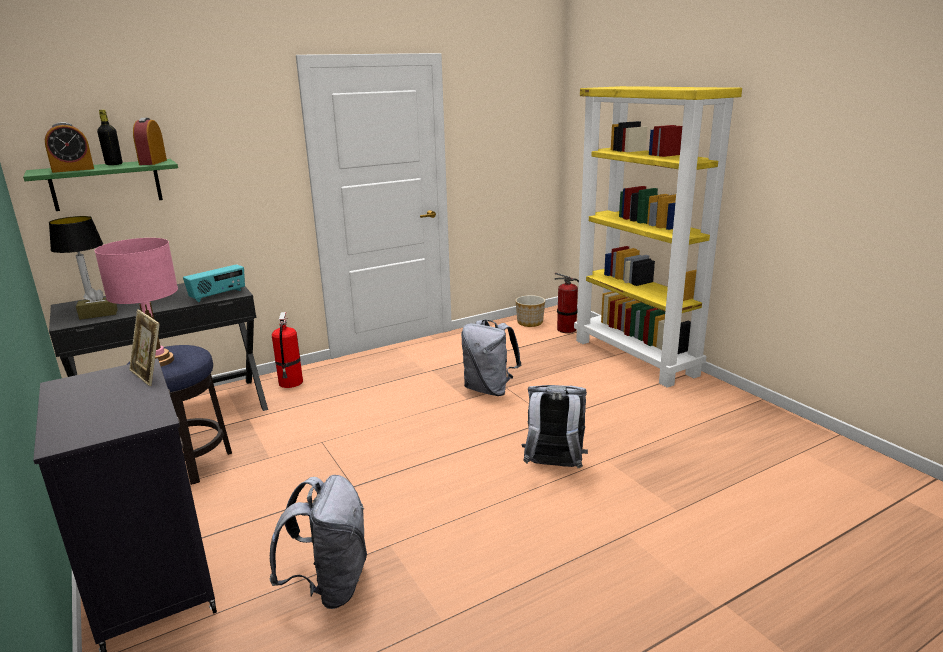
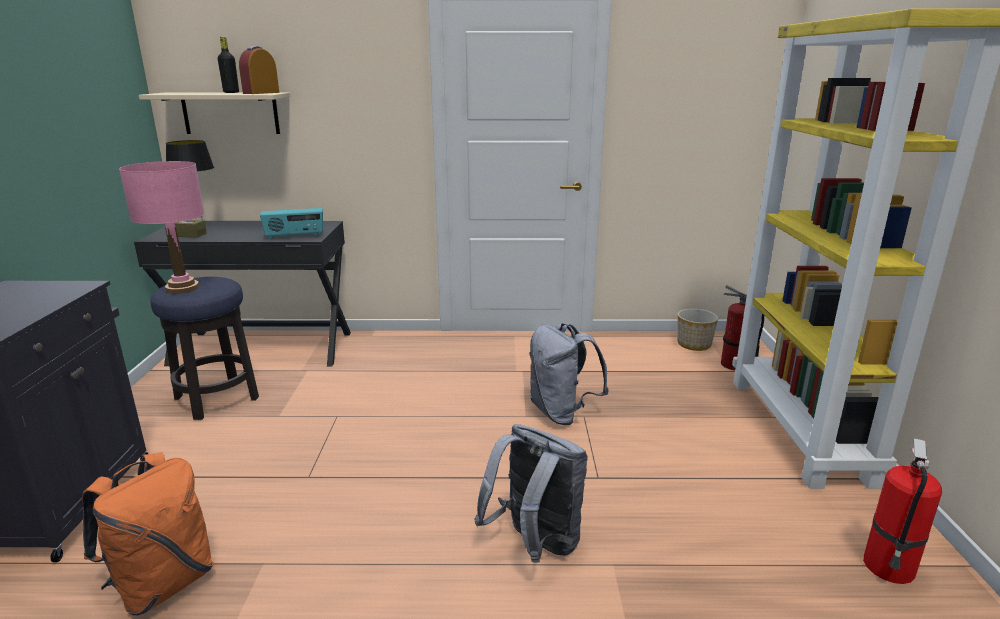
camera: 30 degrees right, 0 degrees up
green shelf [23,159,178,211] -> beige shelf [139,92,290,134]
alarm clock [45,122,94,173] -> none
picture frame [129,310,160,386] -> none
grey backpack [270,475,367,609] -> orange backpack [82,452,213,615]
fire extinguisher [271,312,303,388] -> fire extinguisher moved to [863,438,942,584]

